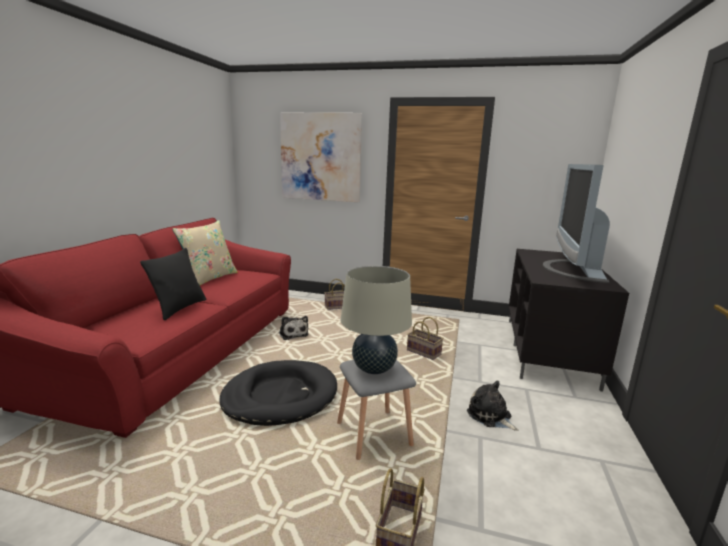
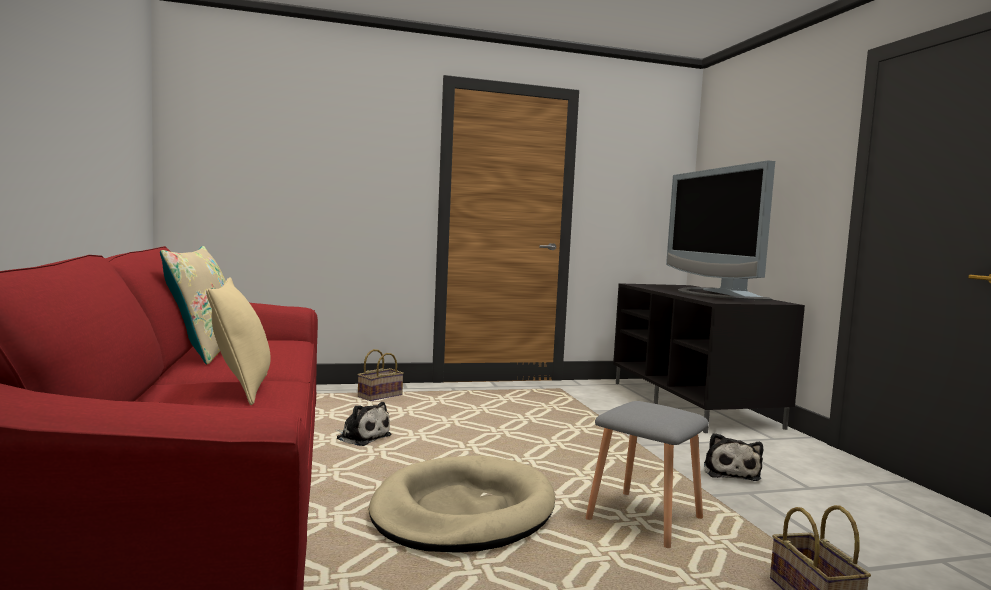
camera: 30 degrees left, 10 degrees down
black pillow [140,248,206,320] -> beige pillow [206,277,271,405]
black dog bed [219,360,337,426] -> beige dog bed [369,456,555,553]
picture [280,113,362,202] -> none
beige table lamp [341,266,412,374] -> none
basket [407,317,443,360] -> none
plush toy [467,380,519,431] -> plush toy turned 105 degrees counterclockwise [704,433,763,481]

